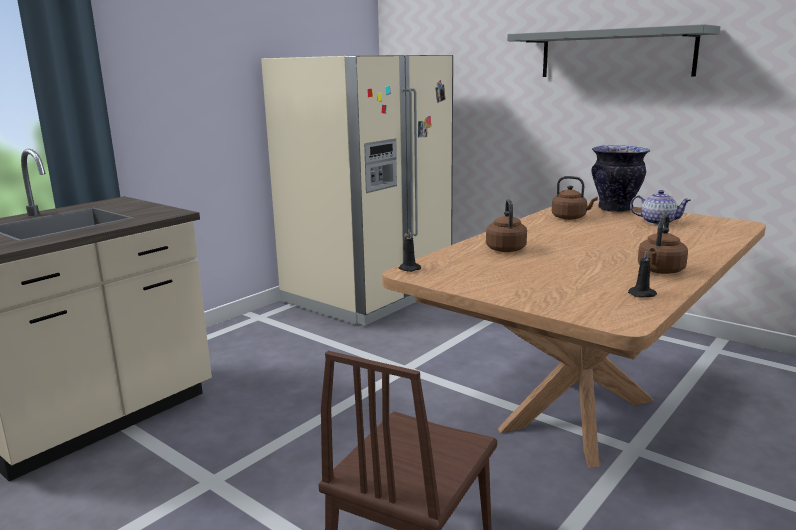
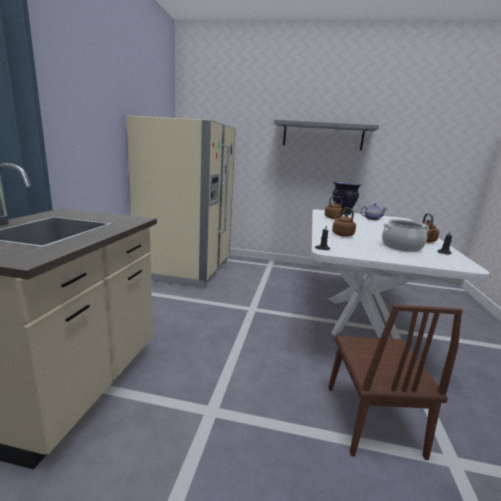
camera: 30 degrees left, 0 degrees up
brown dining table [382,201,766,468] -> white dining table [311,210,490,339]
none -> cooking pot [382,219,429,252]

